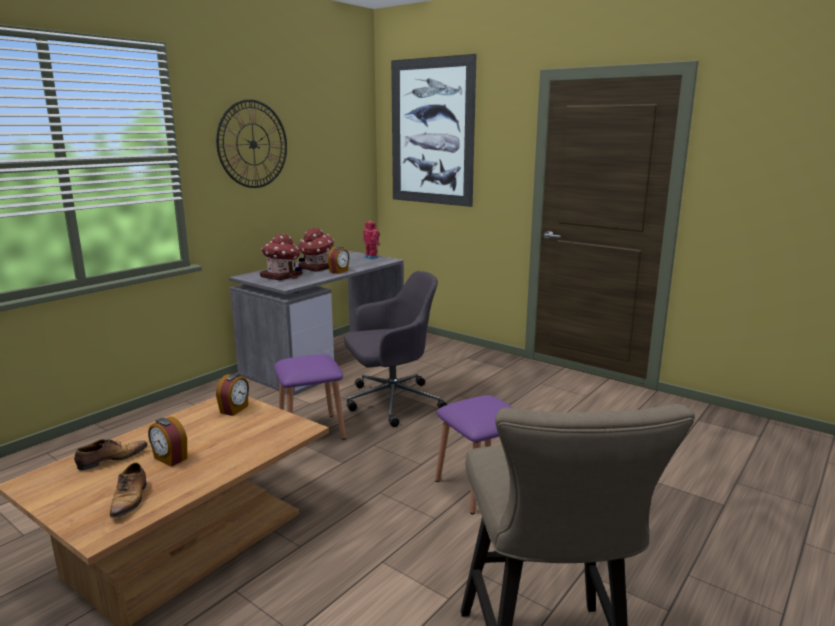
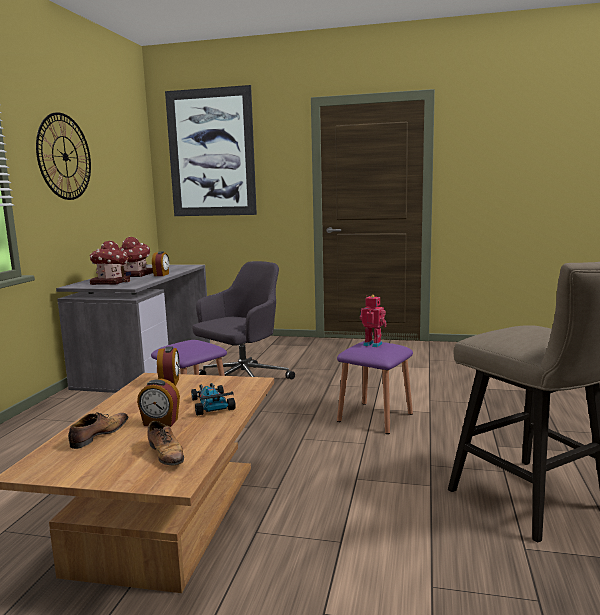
camera: 25 degrees left, 5 degrees down
toy robot [363,220,380,259] -> toy robot moved to [360,295,387,347]
none -> toy car [191,383,236,415]

